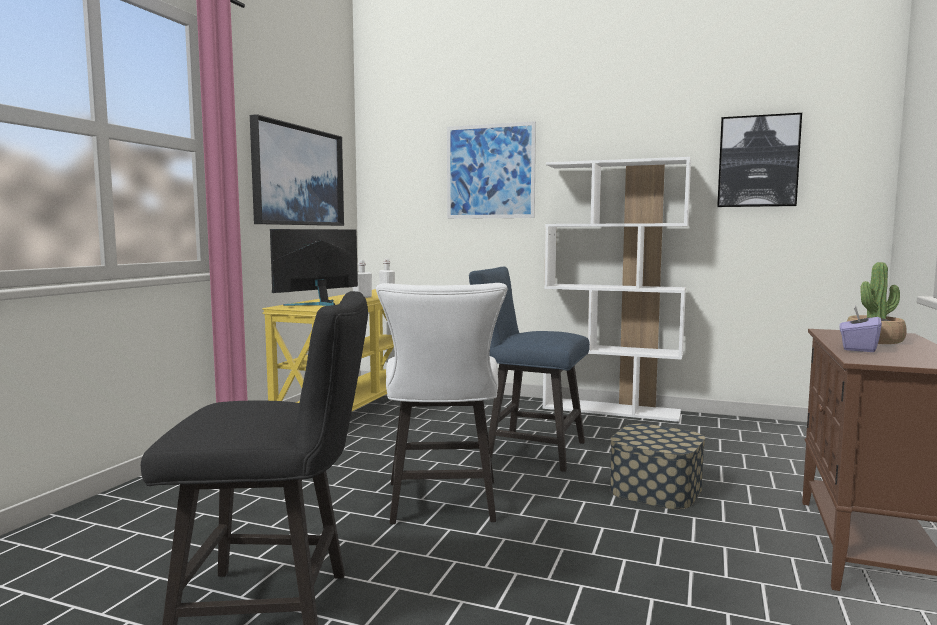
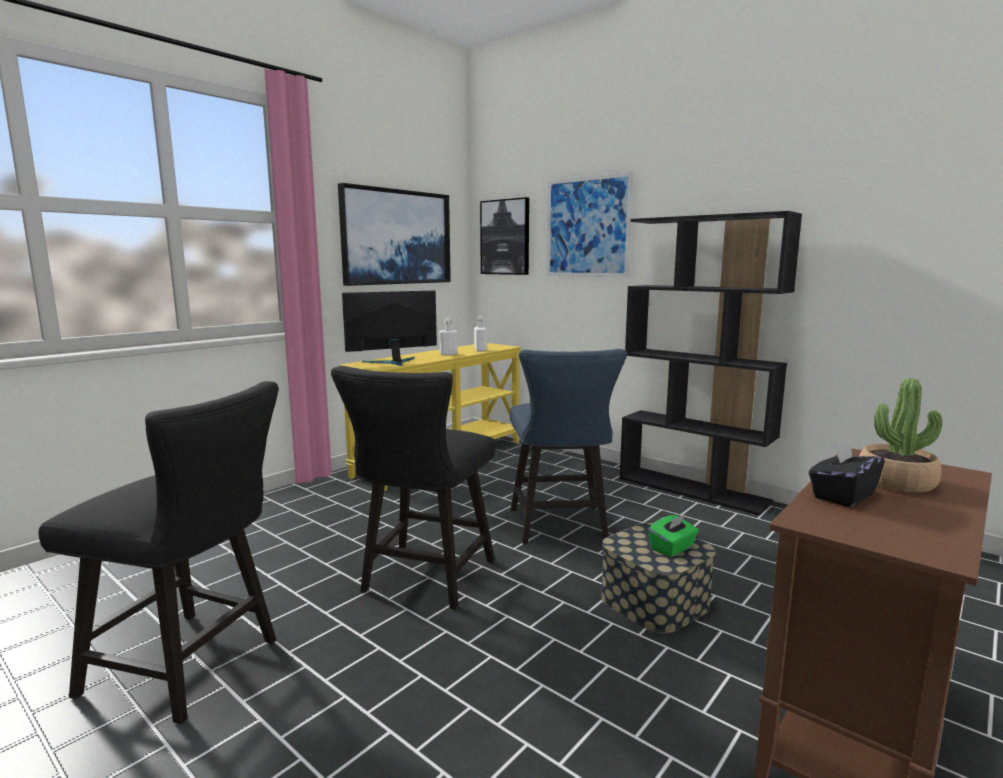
camera: 20 degrees right, 5 degrees up
white chair [376,283,508,524] -> black chair [331,366,495,609]
blue chair [469,267,590,472] -> blue chair turned 135 degrees counterclockwise [510,349,627,544]
white bookcase [543,157,691,422] -> black bookcase [619,211,802,516]
picture [717,113,802,207] -> picture moved to [480,197,529,275]
purple tissue box [839,306,882,352] -> black tissue box [809,438,885,507]
none -> green tissue box [648,514,699,557]

